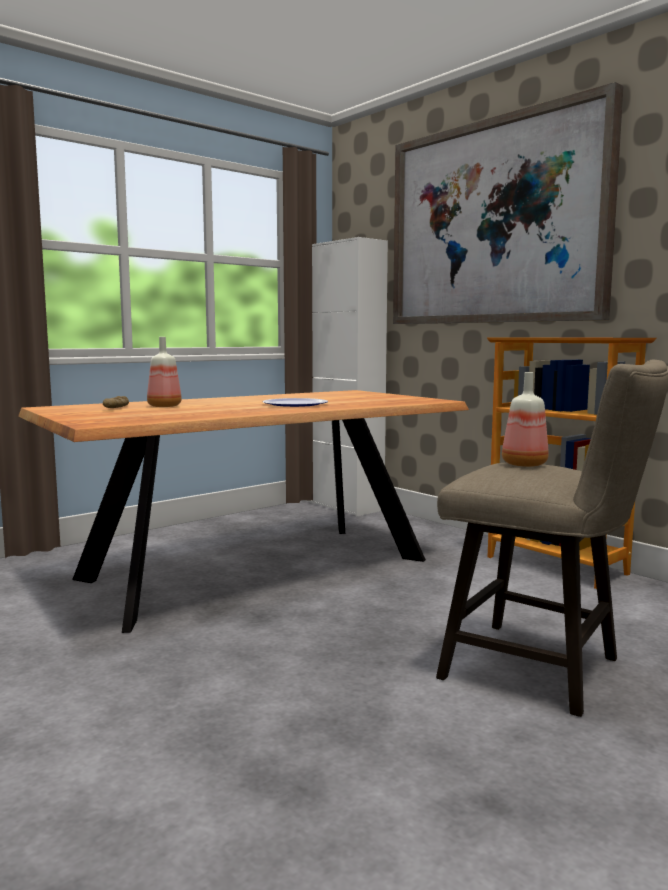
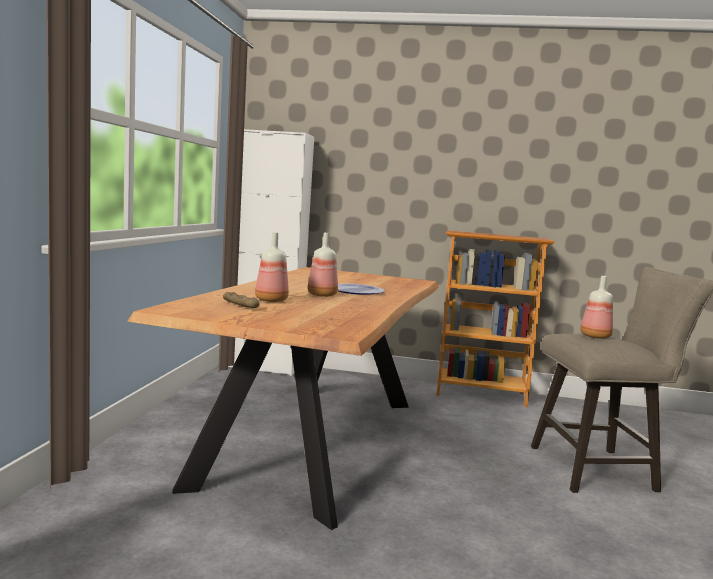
camera: 40 degrees left, 0 degrees up
picture [393,82,624,324] -> none
none -> bottle [308,233,338,297]

